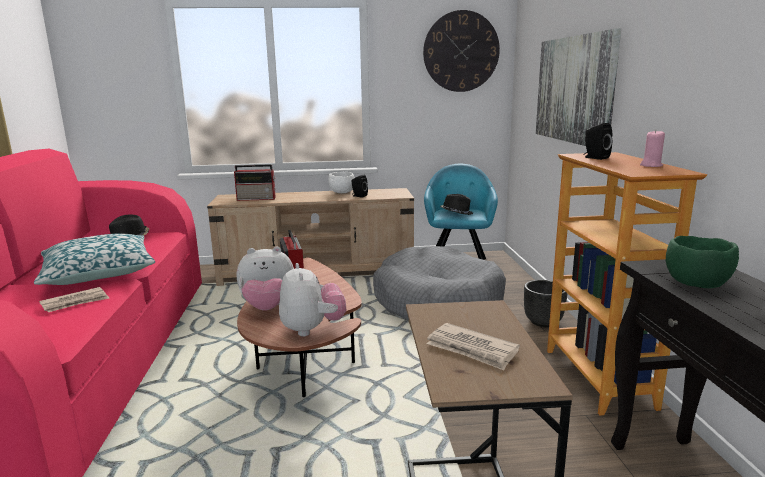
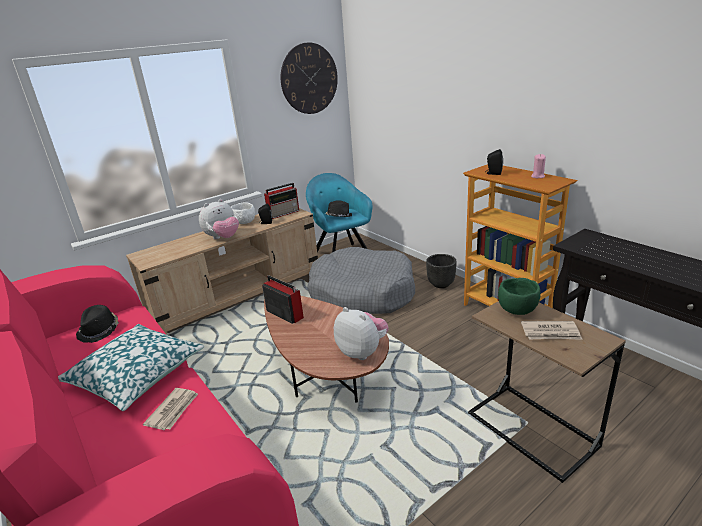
camera: 30 degrees left, 10 degrees up
radio [234,164,276,201] -> radio moved to [264,183,299,219]
plush toy [237,246,294,311] -> plush toy moved to [199,199,239,239]
picture [536,29,621,146] -> none
green bowl [666,236,739,288] -> green bowl moved to [498,278,541,315]

